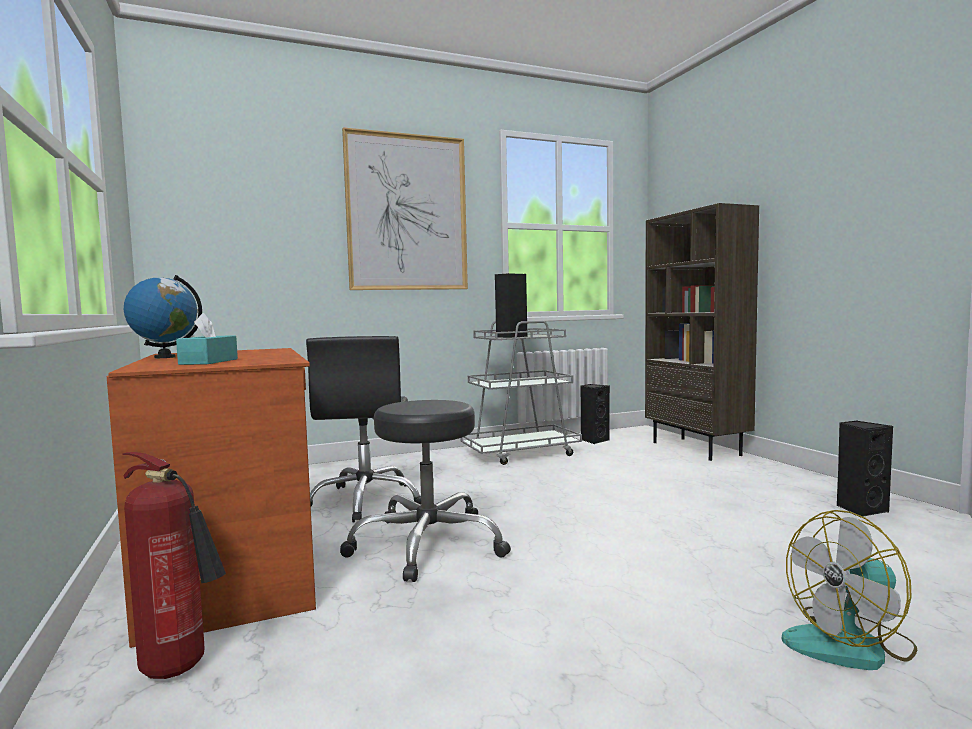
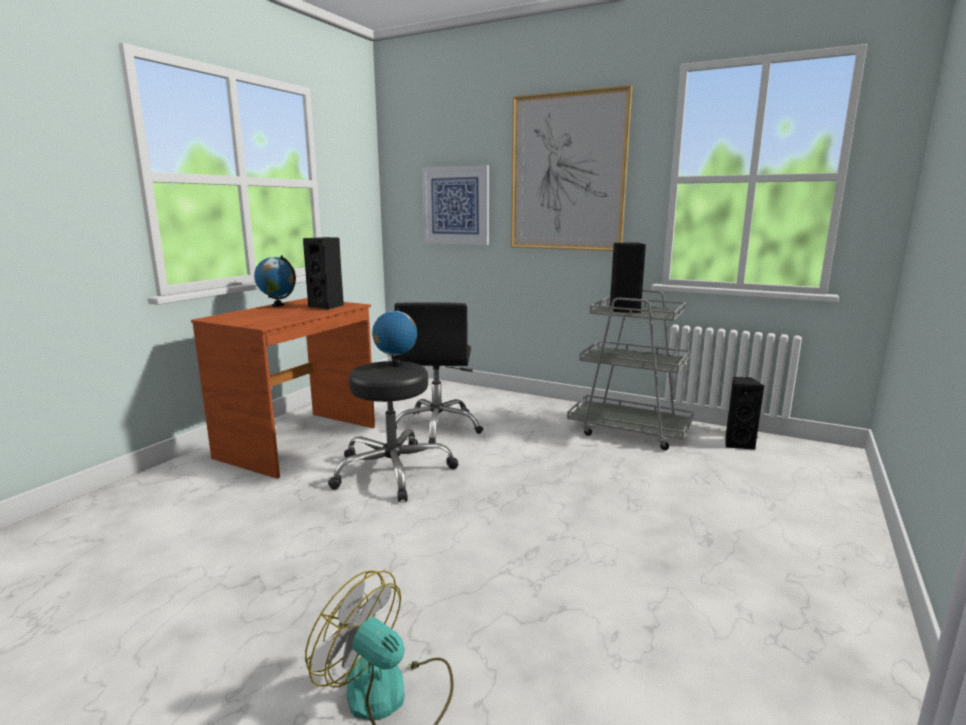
camera: 50 degrees right, 10 degrees up
fire extinguisher [122,452,226,679] -> none
turquoise tissue box [176,313,238,365] -> none
black office chair [306,336,421,523] -> black office chair turned 45 degrees counterclockwise [394,302,483,443]
brown bookcase [645,203,759,461] -> none
black speaker [836,421,893,517] -> black speaker moved to [303,237,344,310]
none -> globe [372,307,417,367]
none -> picture [422,165,489,245]

